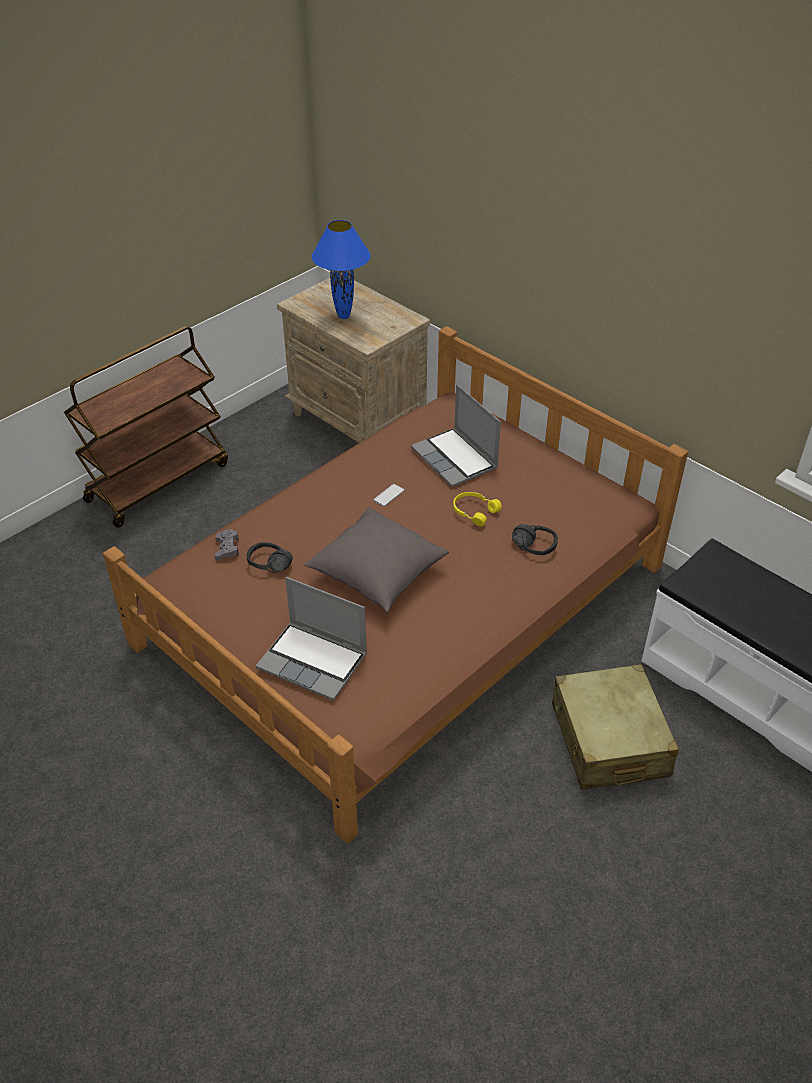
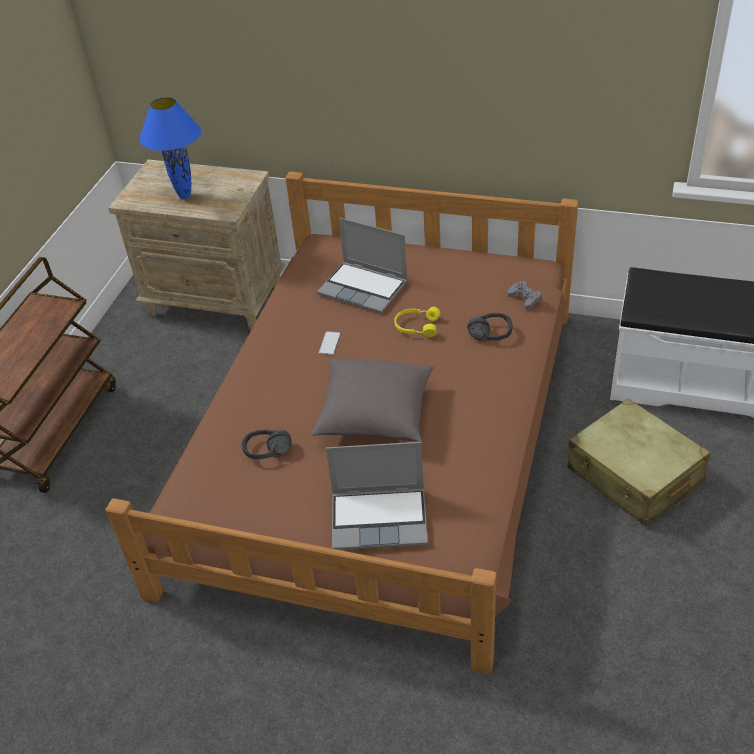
camera: 25 degrees left, 0 degrees up
grey game controller [215,529,239,560] -> grey game controller moved to [508,281,542,310]

